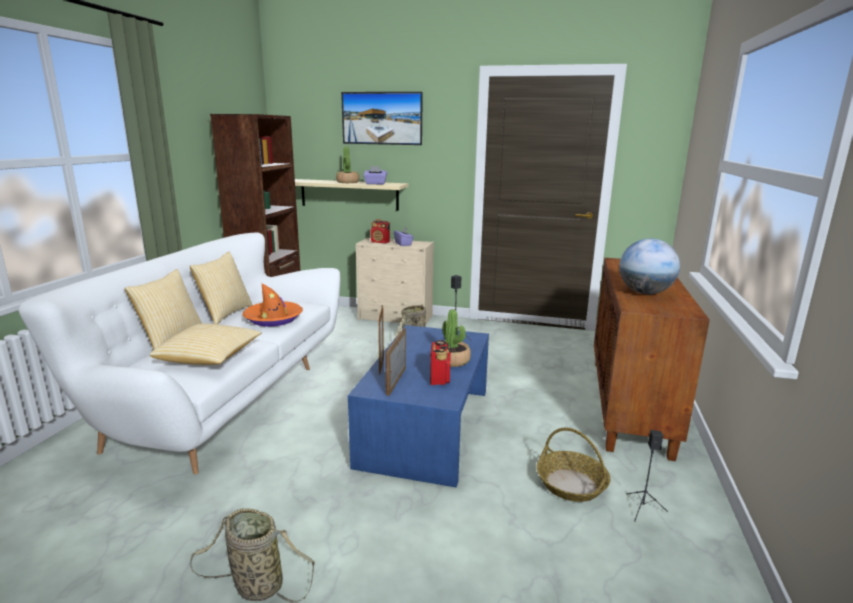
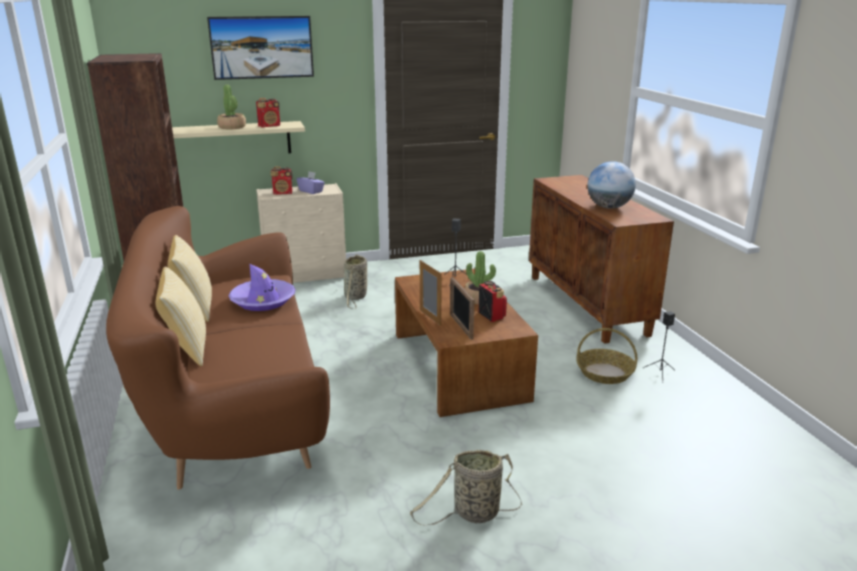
camera: 30 degrees left, 5 degrees up
white sofa [18,233,341,475] -> brown sofa [106,206,330,490]
pillow [150,323,262,365] -> none
orange hat [243,283,303,326] -> purple hat [229,264,296,311]
blue coffee table [348,325,489,487] -> brown coffee table [395,269,538,417]
purple tissue box [364,166,387,185] -> radio [256,98,280,127]

